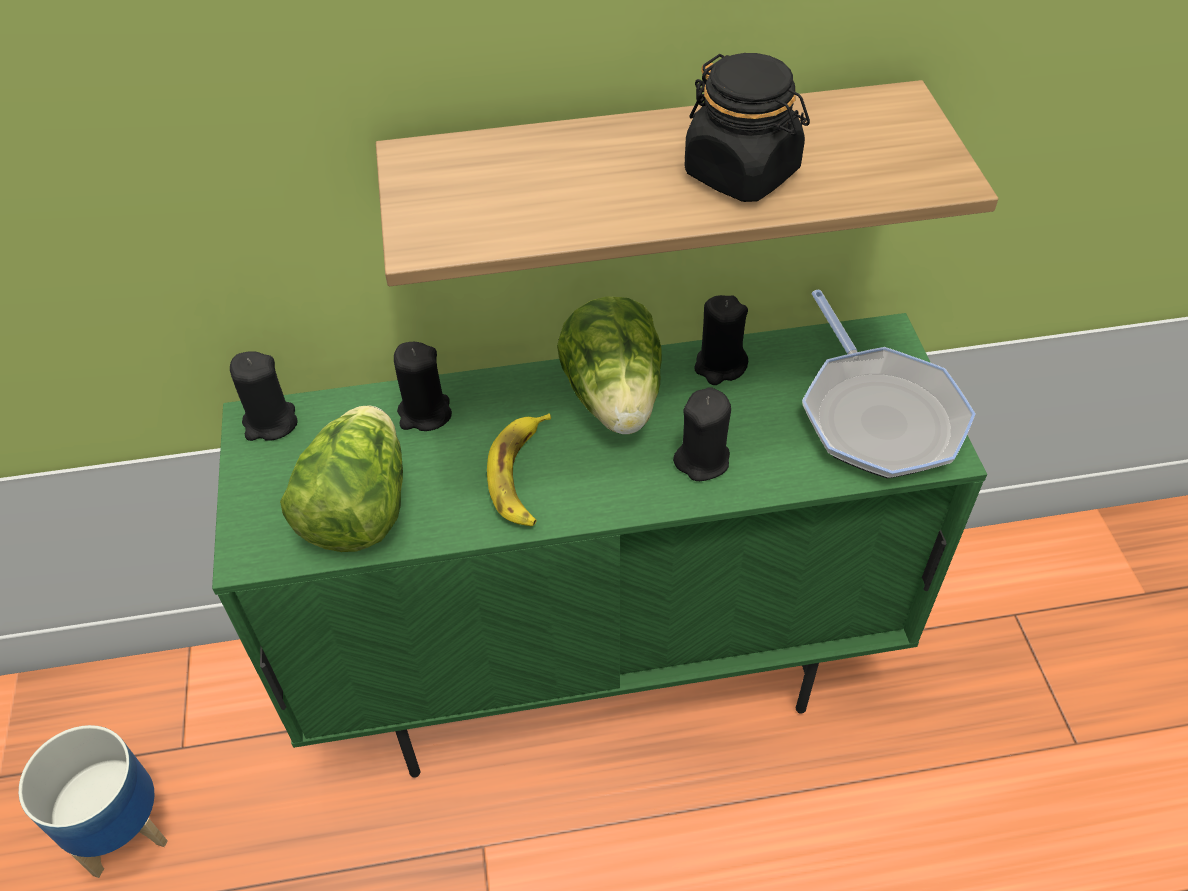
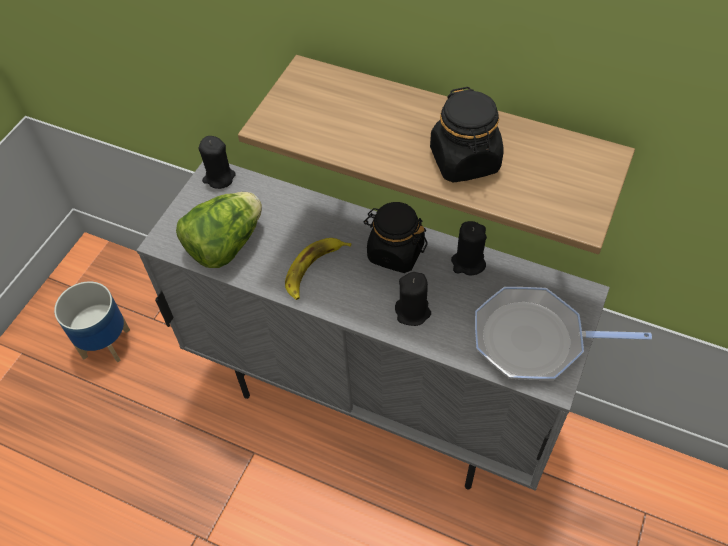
camera: 35 degrees right, 5 degrees up
green cabinet [212,313,987,778] -> grey cabinet [137,162,610,491]
black candle [394,342,452,431] -> none
lettuce [557,296,662,434] -> black jar [363,202,427,273]
frying pan [802,290,975,479] -> frying pan turned 75 degrees clockwise [475,287,652,380]

